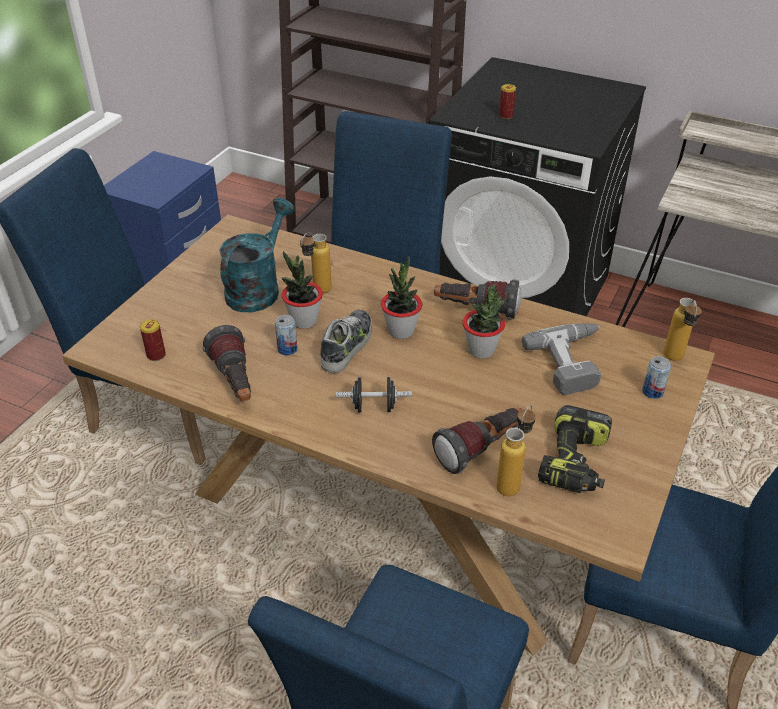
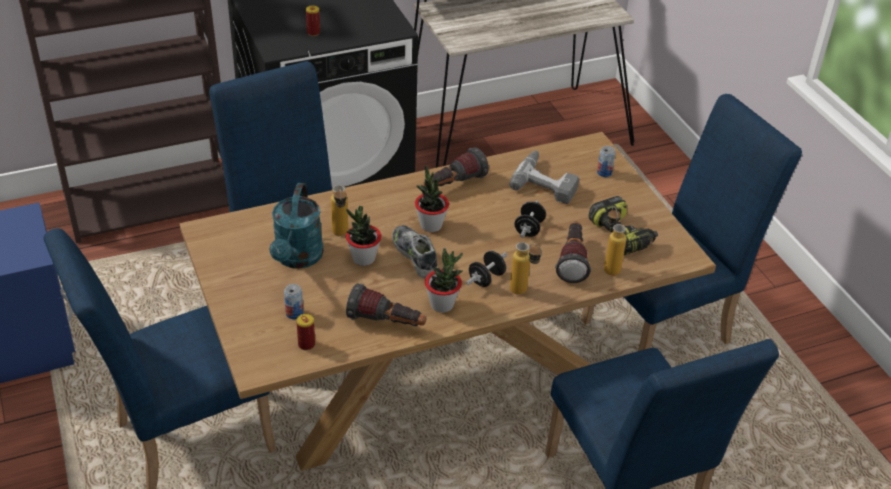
camera: 50 degrees left, 0 degrees up
turquoise watering can [219,198,295,312] -> turquoise watering can turned 150 degrees counterclockwise [269,183,324,269]
can [275,315,297,355] -> can moved to [284,284,303,319]
potted plant [462,284,505,359] -> potted plant moved to [425,248,463,313]
bottle [663,298,702,361] -> bottle moved to [510,242,542,295]
none -> black dumbbell [515,201,546,238]

